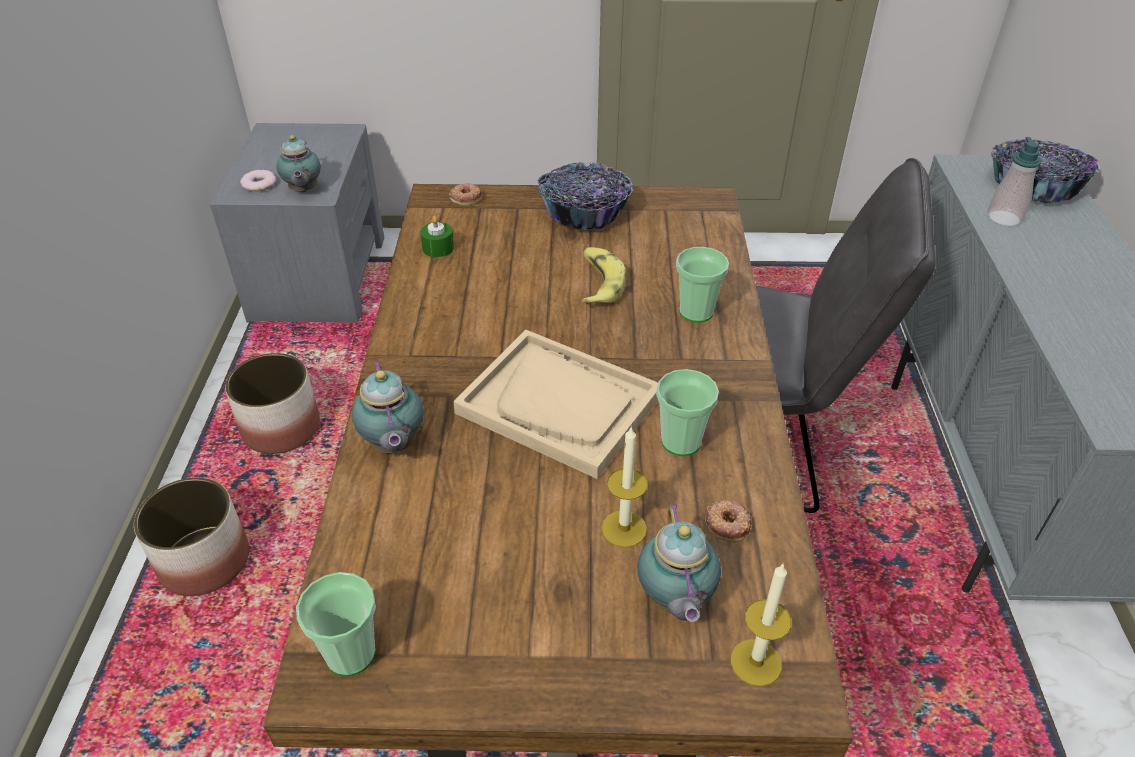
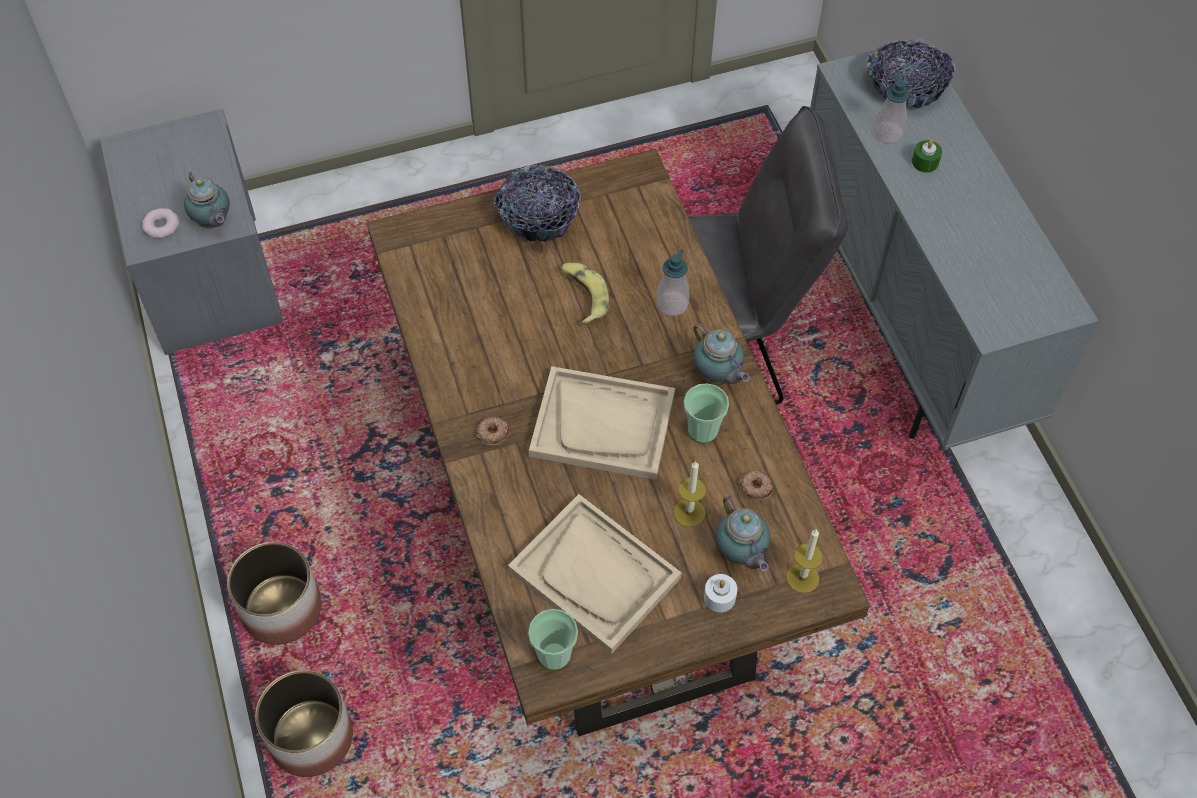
camera: 20 degrees left, 15 degrees up
planter [225,353,320,454] -> planter moved to [255,670,353,777]
teapot [352,361,424,453] -> teapot moved to [693,322,750,384]
green candle [420,216,454,257] -> green candle moved to [912,140,942,173]
donut [449,183,482,206] -> donut moved to [476,416,510,446]
cup [676,247,729,323] -> soap dispenser [657,249,689,316]
none -> beige tray [508,494,682,654]
none -> white candle [704,574,737,612]

